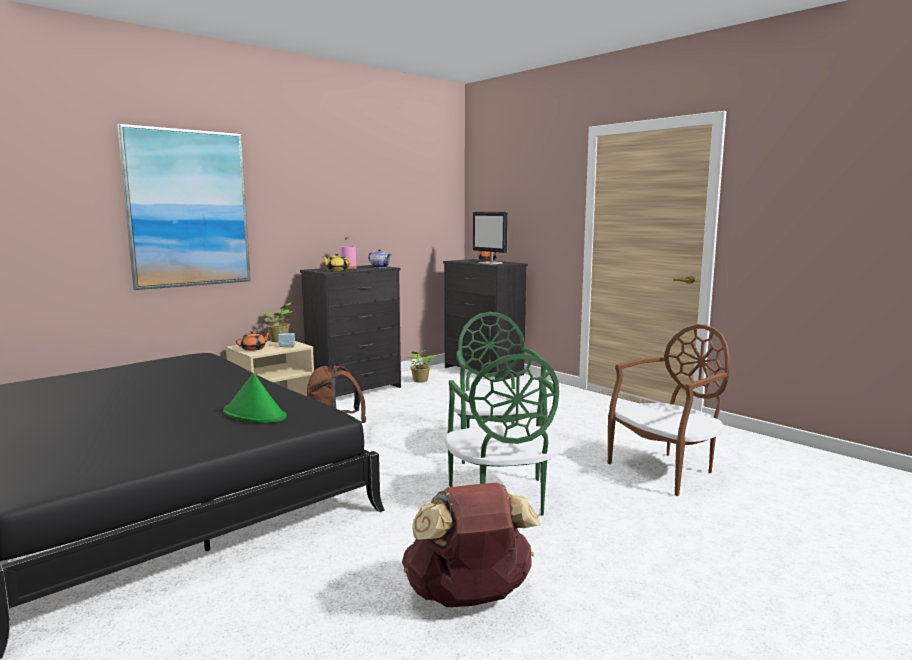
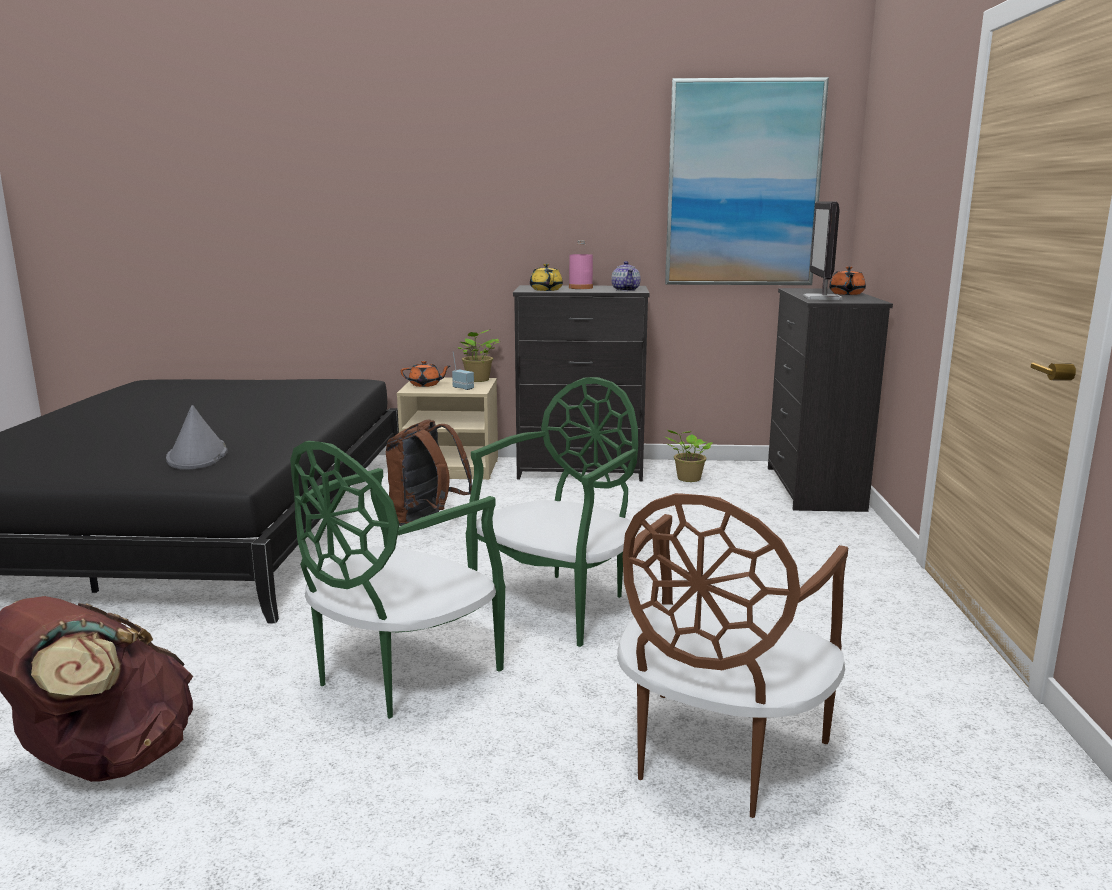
camera: 45 degrees right, 5 degrees up
picture [117,124,251,290] -> picture moved to [665,77,829,285]
green hat [223,373,287,423] -> grey hat [166,405,228,470]
brown chair [608,324,730,496] -> brown chair turned 105 degrees clockwise [617,493,848,818]

